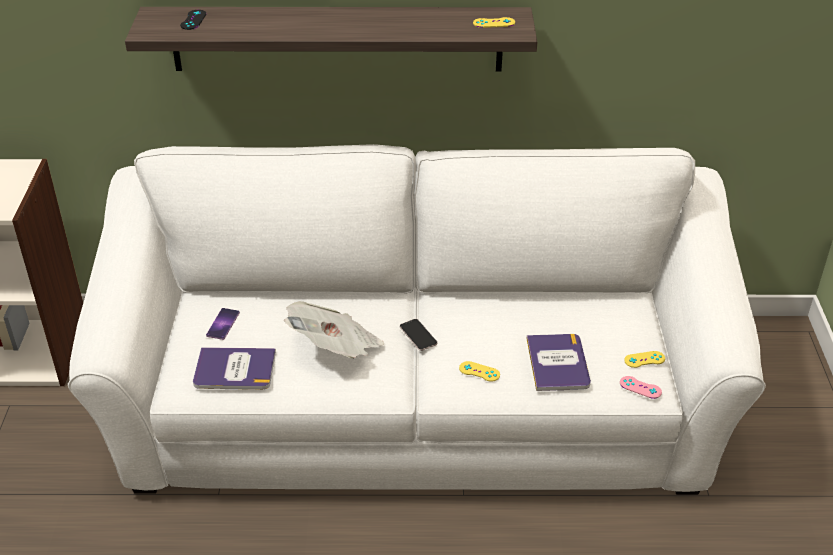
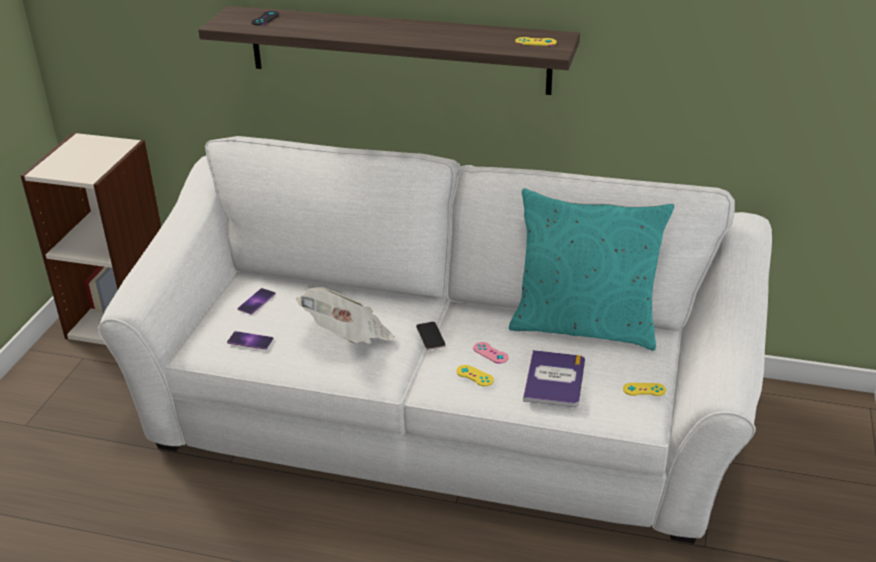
camera: 15 degrees right, 5 degrees down
book [193,347,276,390] -> phone [227,331,274,350]
pink game controller [620,376,662,399] -> pink game controller moved to [473,342,509,364]
none -> turquoise pillow [509,188,674,351]

